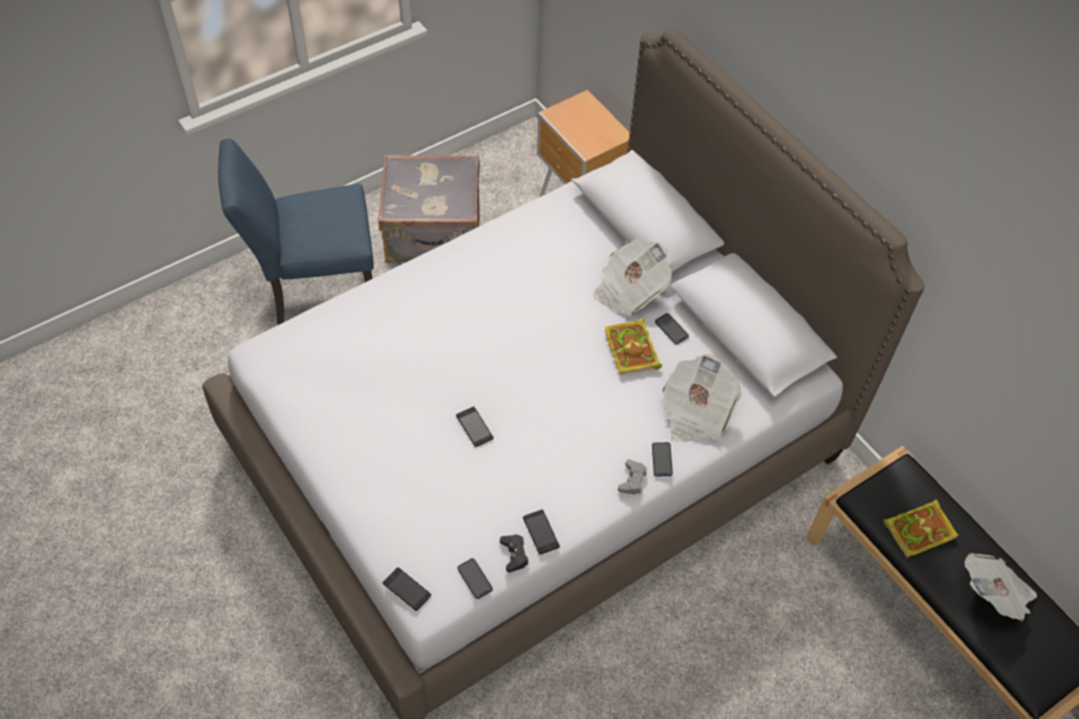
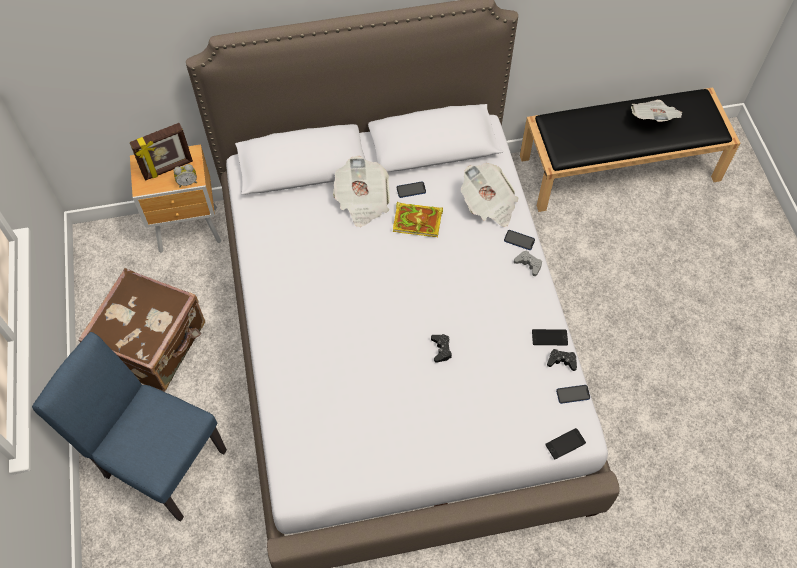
camera: 65 degrees left, 5 degrees up
blue chair [218,139,374,325] -> blue chair turned 105 degrees clockwise [32,332,227,522]
grey suitcase [378,155,480,263] -> brown suitcase [78,268,205,392]
phone [456,407,493,447] -> black game controller [431,334,452,363]
book [883,499,959,558] -> none
none -> picture frame [130,123,193,181]
none -> alarm clock [174,164,197,187]

